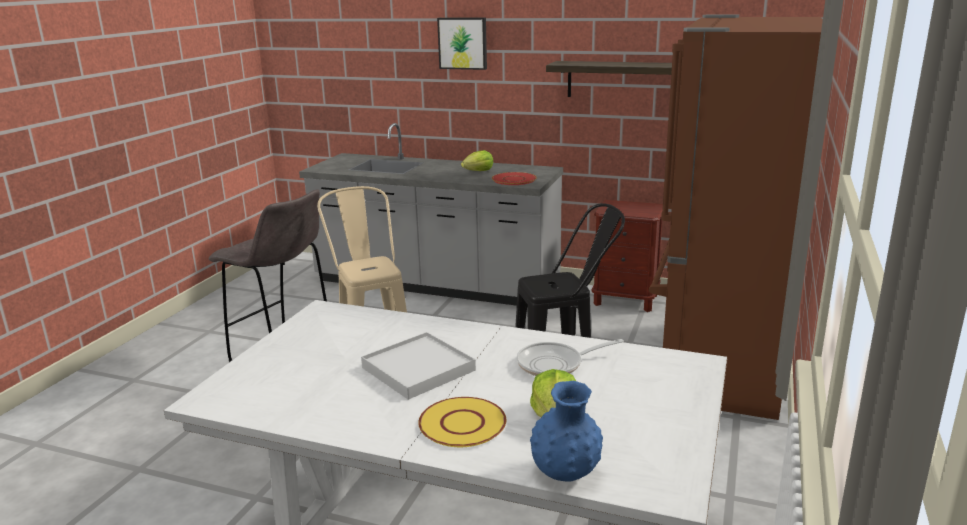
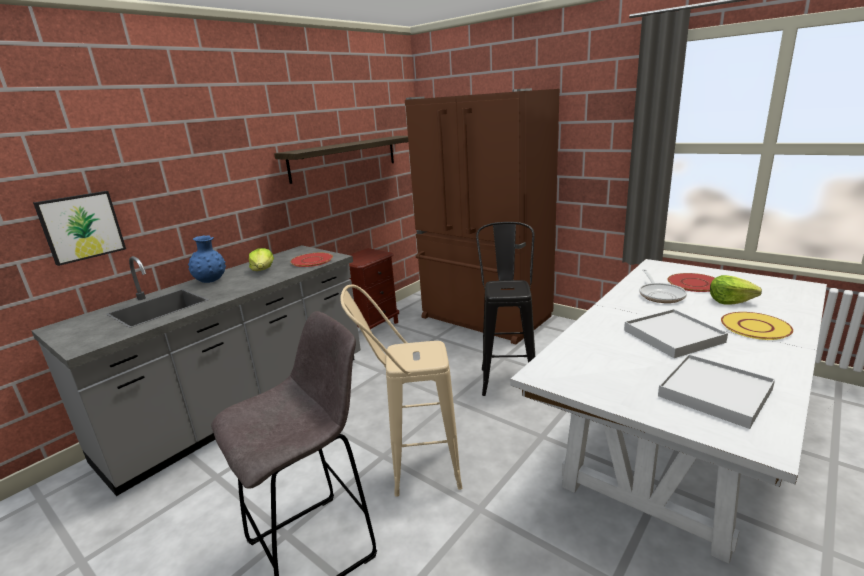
camera: 70 degrees left, 0 degrees up
picture [437,17,487,70] -> picture moved to [33,191,126,266]
blue vase [530,381,603,482] -> blue vase moved to [188,235,226,283]
none -> white tray [658,354,775,429]
none -> red plate [668,273,715,292]

